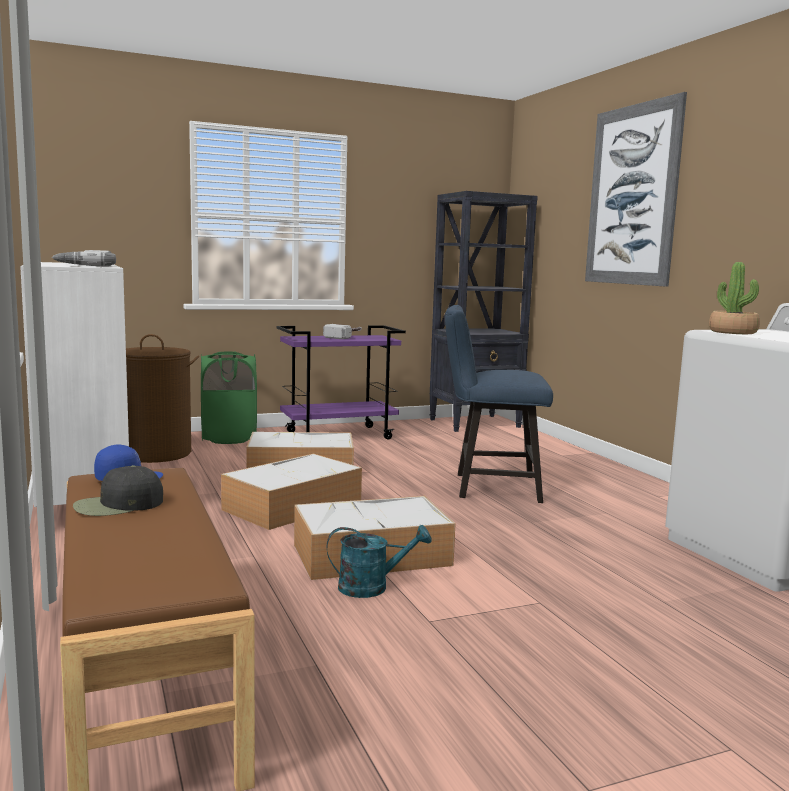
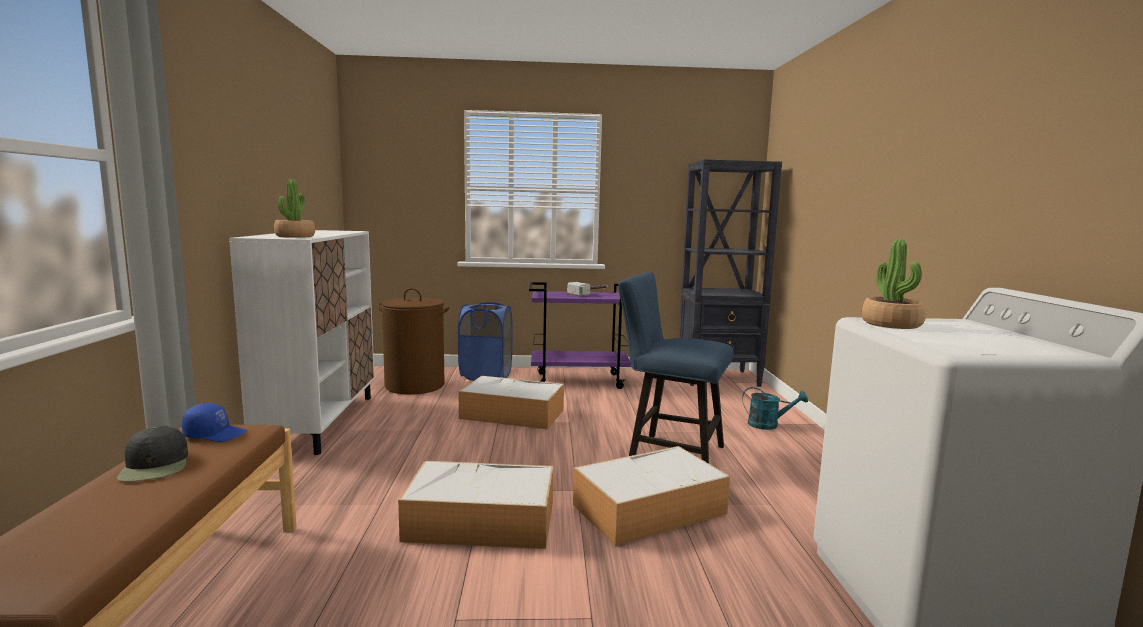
camera: 20 degrees right, 0 degrees up
power drill [52,250,116,266] -> potted plant [274,179,315,238]
black cap [73,465,163,516] -> black cap turned 105 degrees counterclockwise [117,426,188,482]
green laundry basket [201,351,257,444] -> blue laundry basket [458,302,512,381]
storage box [221,454,362,530] -> storage box moved to [573,446,730,546]
turquoise watering can [327,525,432,598] -> turquoise watering can moved to [742,387,808,430]
picture [585,92,687,287] -> none

